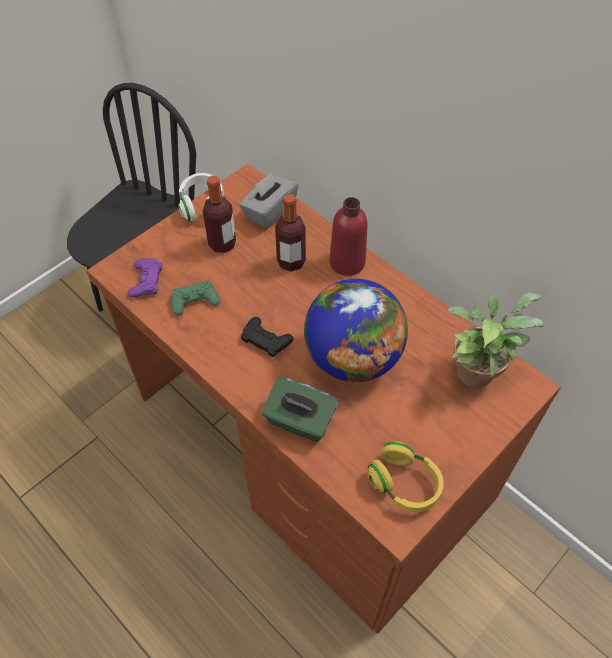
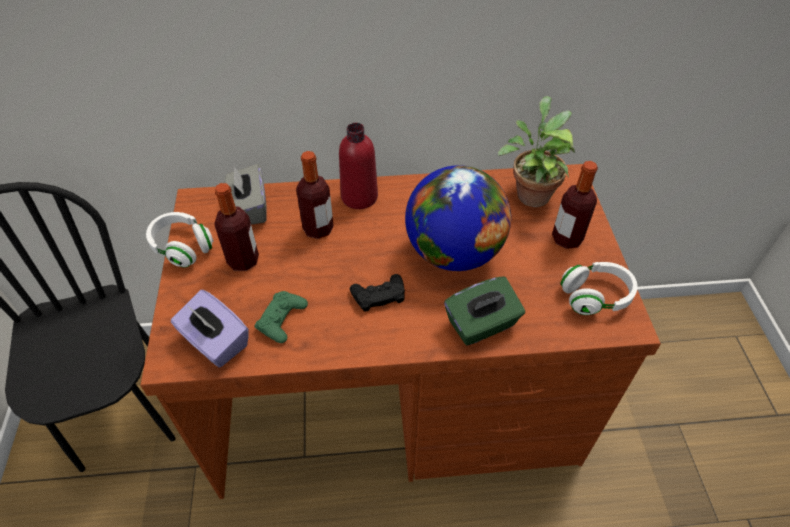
camera: 50 degrees left, 5 degrees down
purple game controller [127,258,162,297] -> purple tissue box [171,290,249,368]
yellow headphones [367,441,444,512] -> white headphones [560,262,638,315]
none -> bottle [552,161,598,249]

